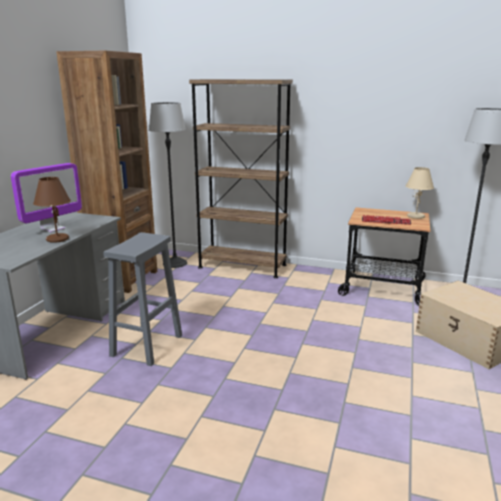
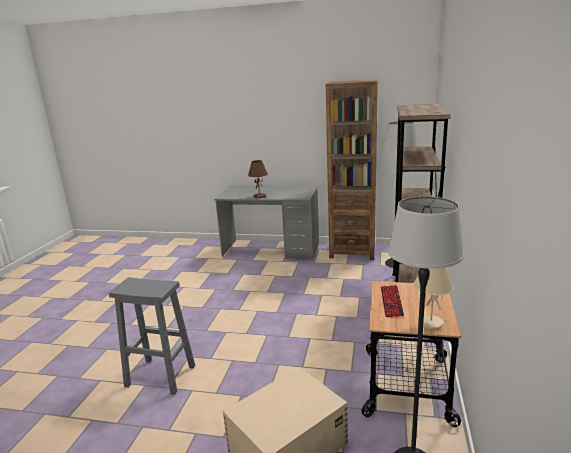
camera: 85 degrees right, 0 degrees up
monitor [11,163,82,232] -> none
grey stool [103,232,182,366] -> grey stool moved to [109,277,195,395]

